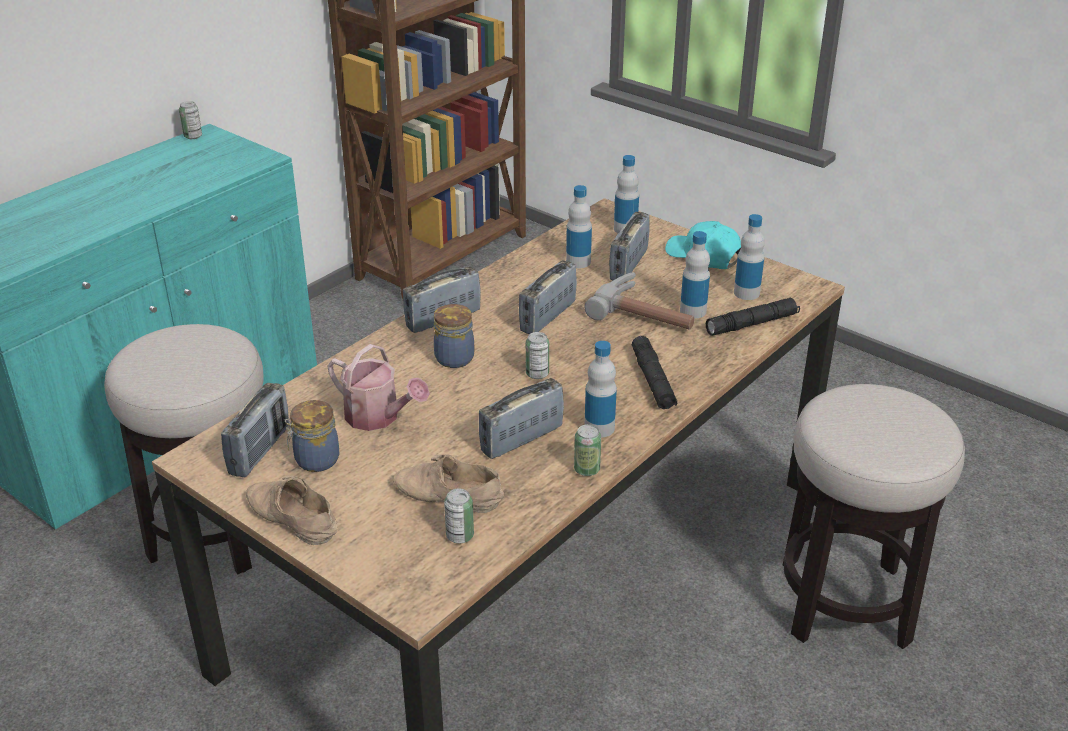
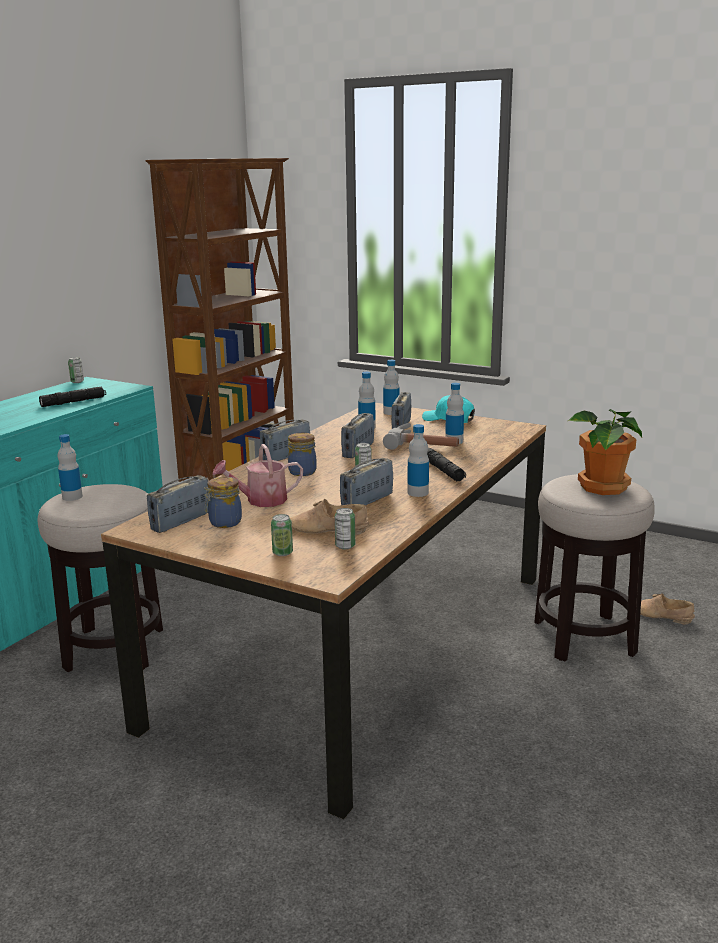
camera: 10 degrees left, 15 degrees down
radio [221,383,289,477] -> radio turned 150 degrees counterclockwise [147,475,208,533]
beige shoe [246,475,338,545] -> beige shoe moved to [640,593,695,625]
watering can [327,344,430,431] -> watering can turned 135 degrees clockwise [213,444,303,507]
can [574,424,601,476] -> can moved to [271,514,293,556]
black flashlight [706,298,800,336] -> black flashlight moved to [39,387,106,407]
bottle [734,214,765,300] -> bottle moved to [57,434,83,501]
none -> potted plant [568,409,642,495]

